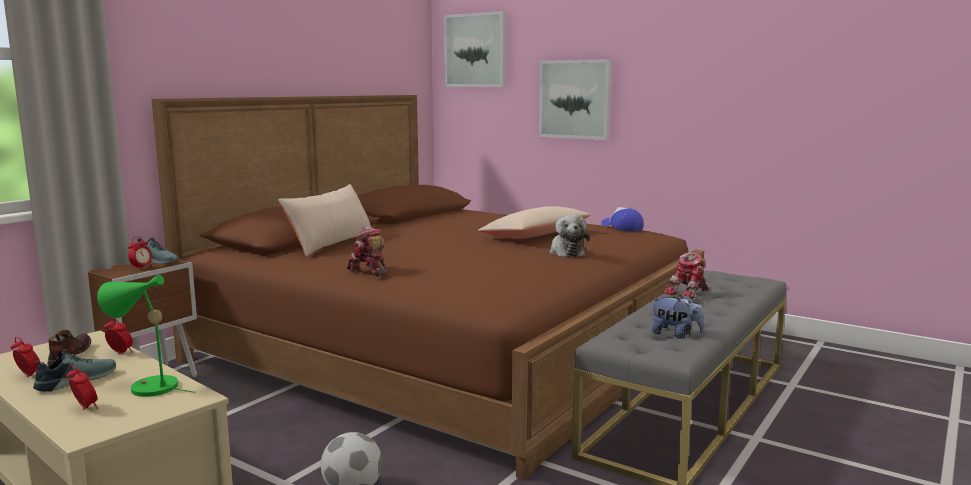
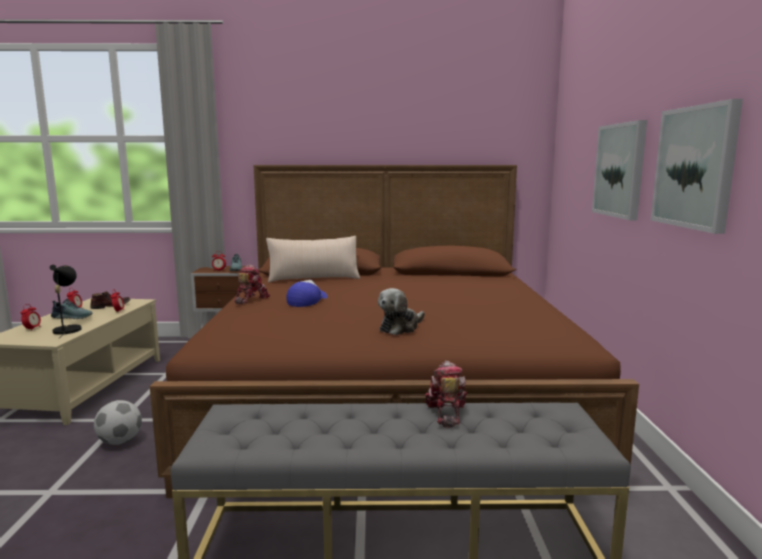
camera: 55 degrees right, 0 degrees up
green table lamp [97,275,195,397] -> black table lamp [50,265,82,338]
picture [444,11,506,87] -> picture moved to [651,99,743,234]
beige pillow [478,206,591,239] -> none
cap [601,207,643,231] -> cap moved to [287,280,327,307]
plush toy [651,295,705,339] -> none
toy robot [664,252,709,299] -> toy robot turned 75 degrees clockwise [425,361,467,428]

